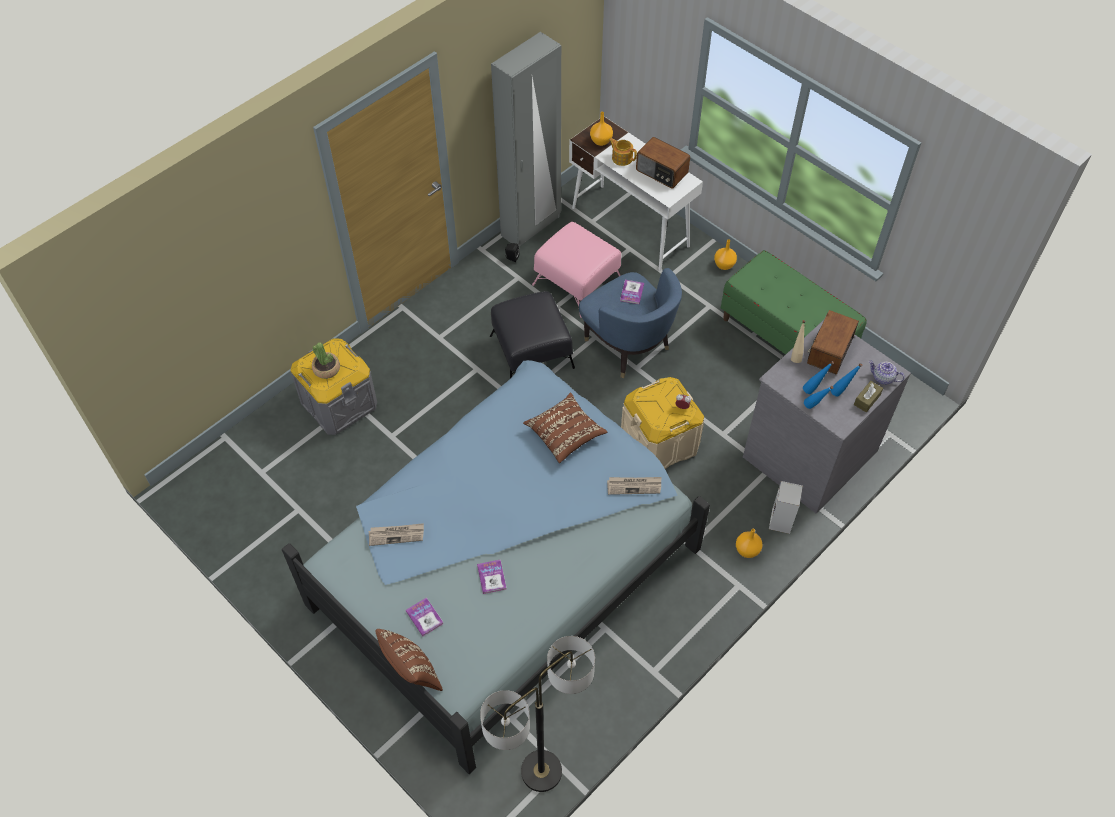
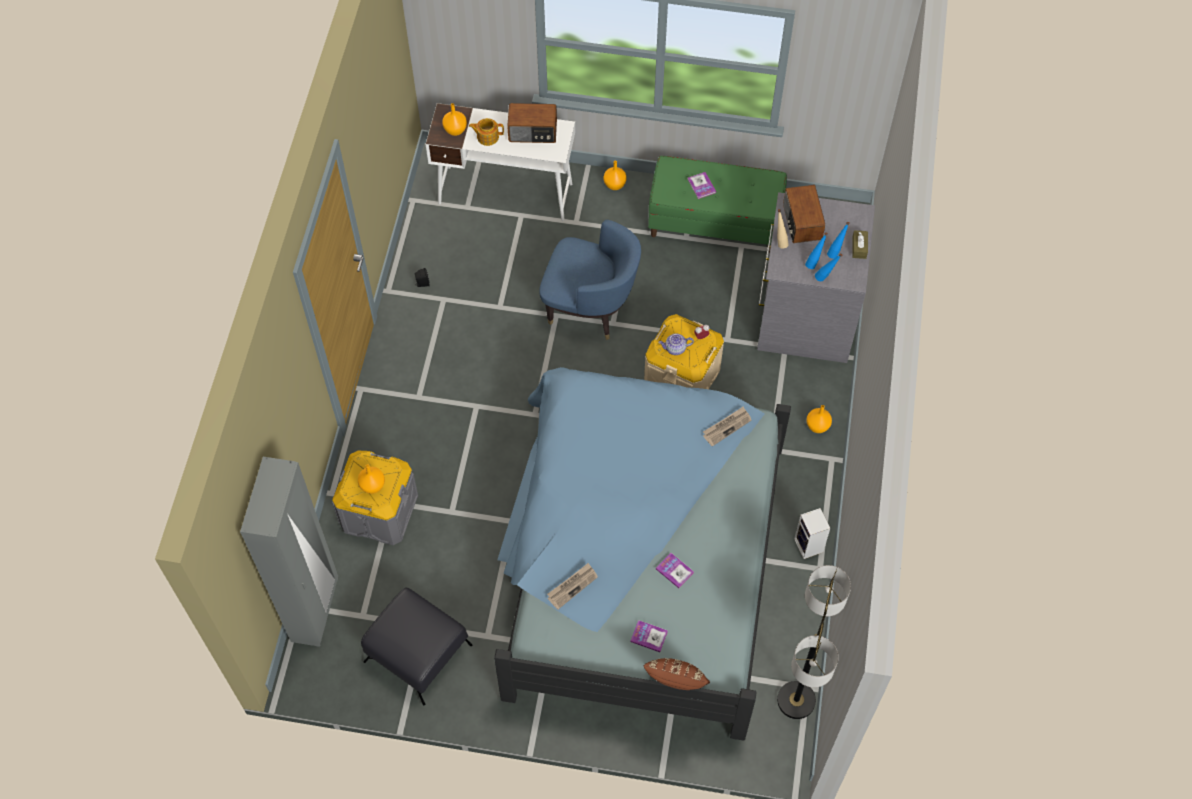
camera: 35 degrees left, 5 degrees up
potted plant [312,343,340,379] -> orange vase [358,464,385,494]
black ottoman [490,291,575,378] -> black ottoman moved to [361,587,472,705]
grey wardrobe [491,32,561,246] -> grey wardrobe moved to [240,457,338,647]
brown pillow [523,392,607,463] -> none
pink ottoman [532,222,621,318] -> none
book [620,280,644,304] -> book moved to [687,172,716,199]
speaker [769,481,803,534] -> speaker moved to [794,508,830,559]
teapot [869,361,905,385] -> teapot moved to [659,334,694,355]

